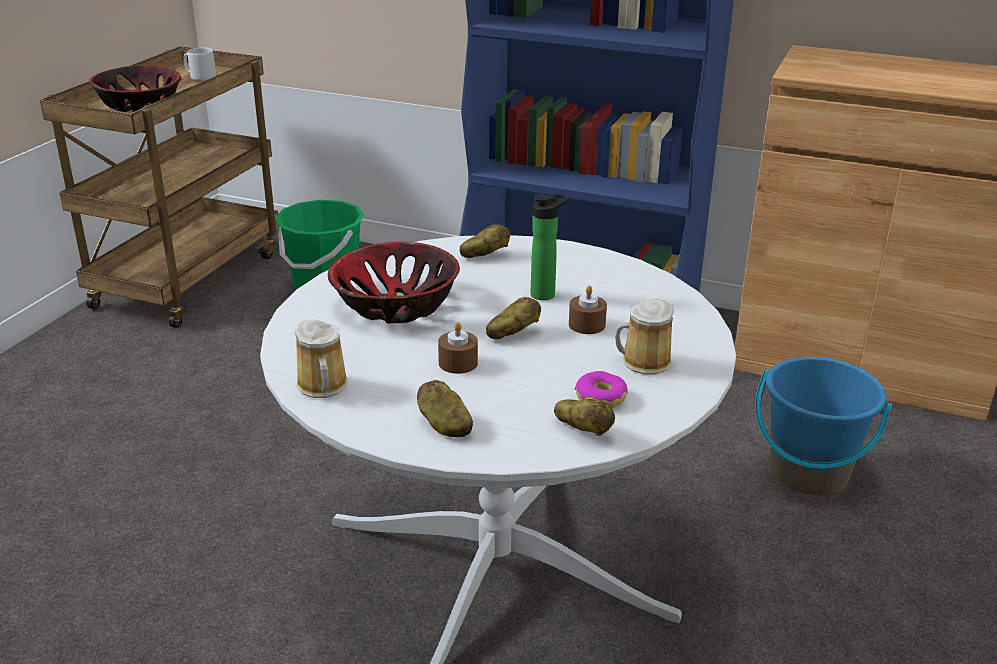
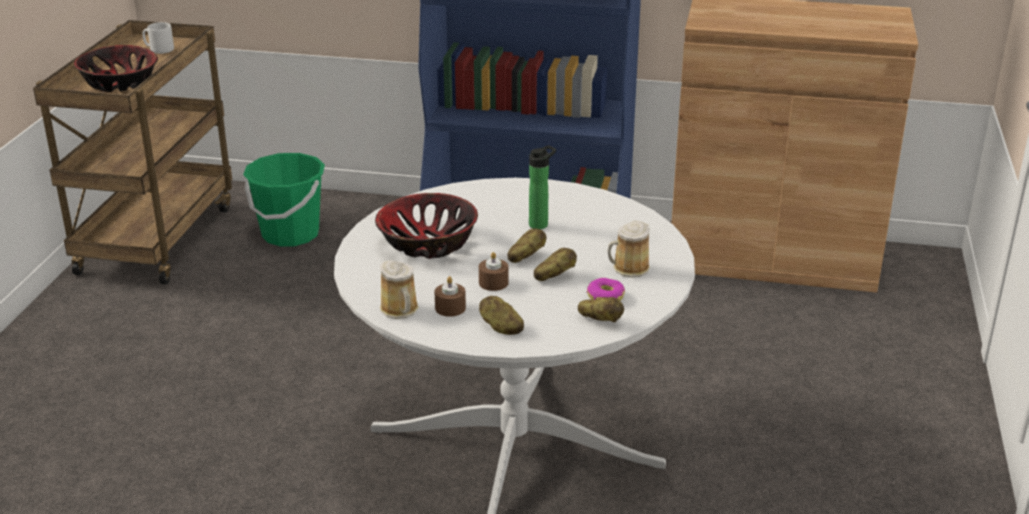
camera: 10 degrees left, 0 degrees up
potato [460,224,510,258] -> potato moved to [534,248,577,281]
brown candle [569,285,607,334] -> brown candle moved to [435,276,466,317]
blue bucket [755,357,892,495] -> none

